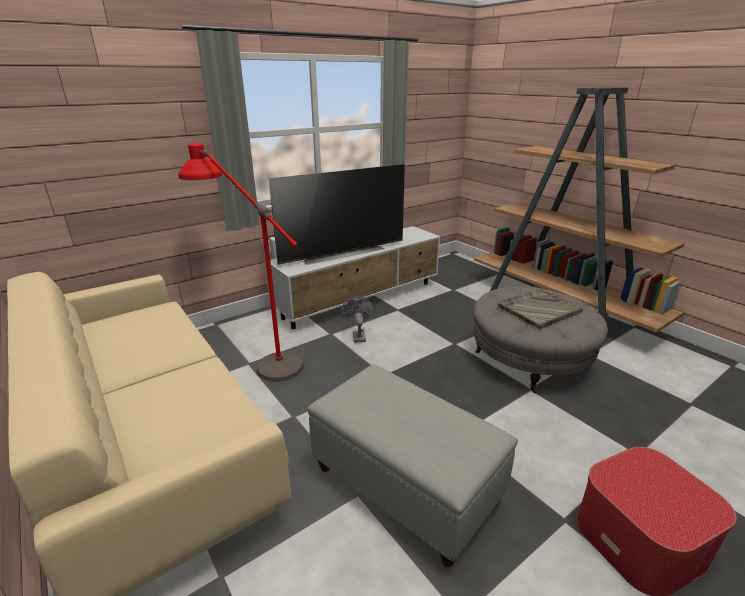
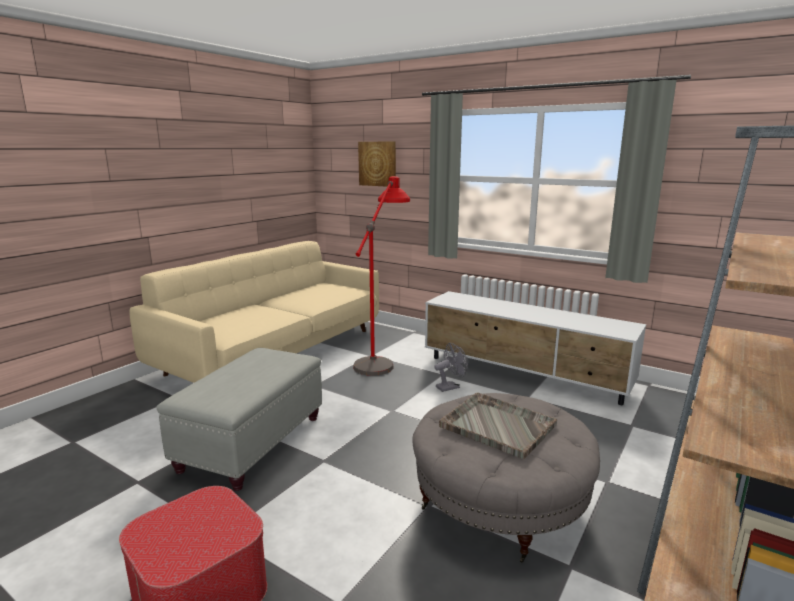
camera: 70 degrees right, 10 degrees down
television [269,164,405,265] -> none
none -> picture [358,141,396,187]

